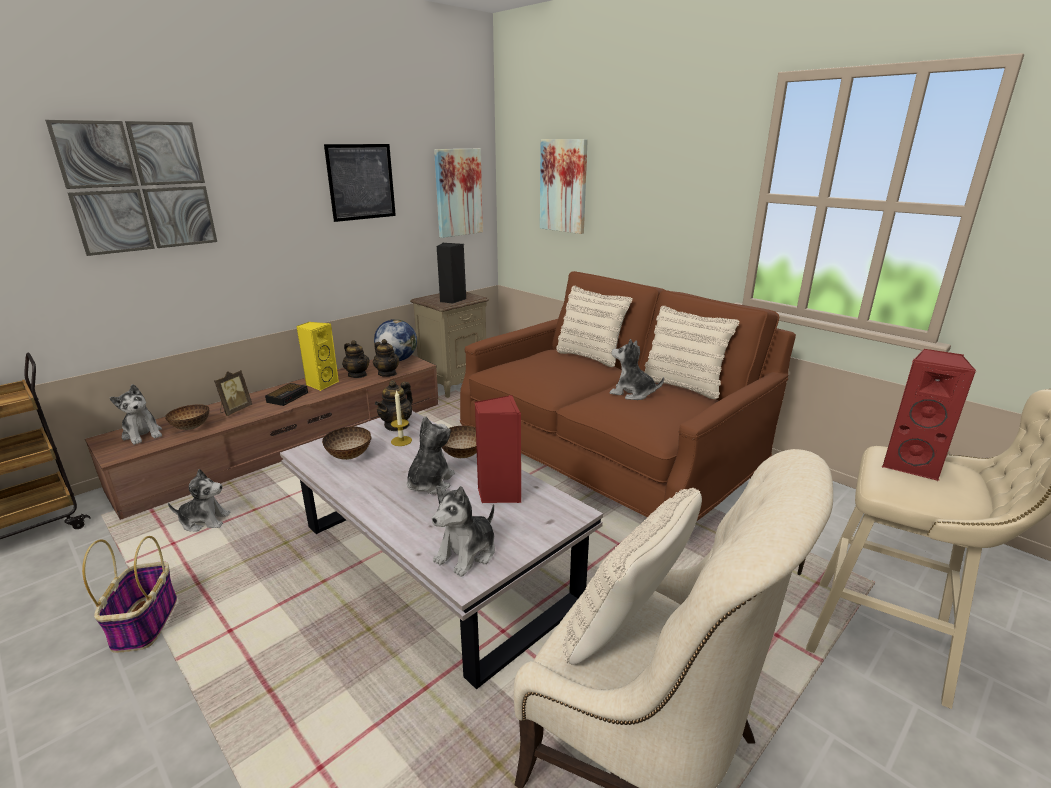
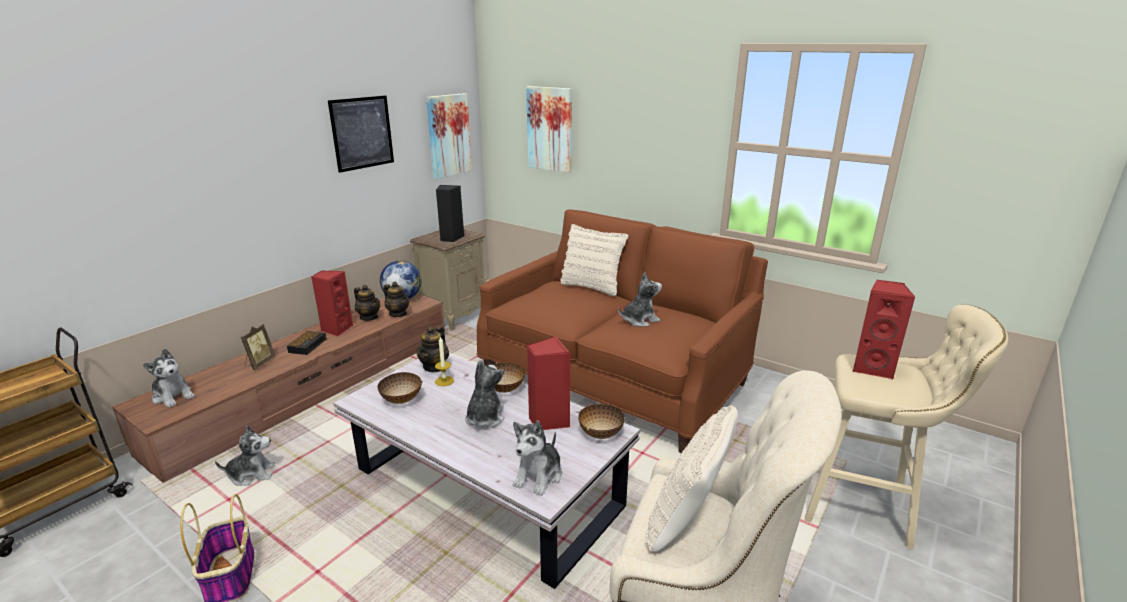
camera: 10 degrees left, 0 degrees up
picture [45,120,217,256] -> none
bowl [165,404,209,430] -> bowl moved to [578,404,625,439]
yellow speaker [296,322,339,391] -> red speaker [311,271,353,337]
plush toy [610,339,664,400] -> plush toy turned 135 degrees clockwise [618,272,662,327]
beige pillow [644,306,739,399] -> none

